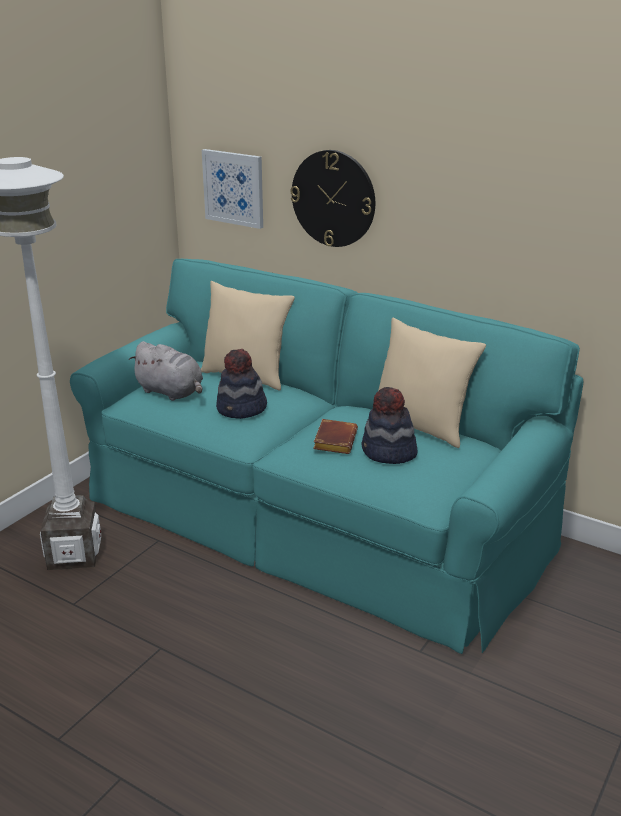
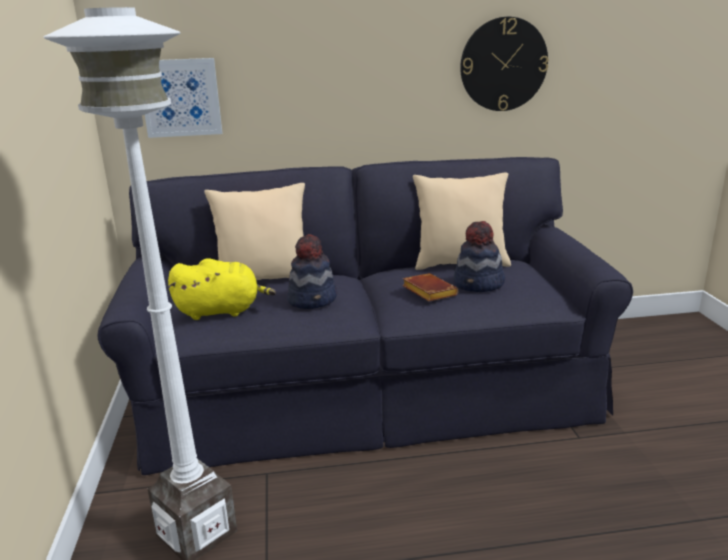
camera: 40 degrees left, 5 degrees down
turquoise sofa [70,259,584,654] -> black sofa [98,157,633,475]
grey plush toy [129,341,203,401] -> yellow plush toy [168,258,276,320]
wall clock [290,150,375,247] -> wall clock moved to [460,17,548,111]

